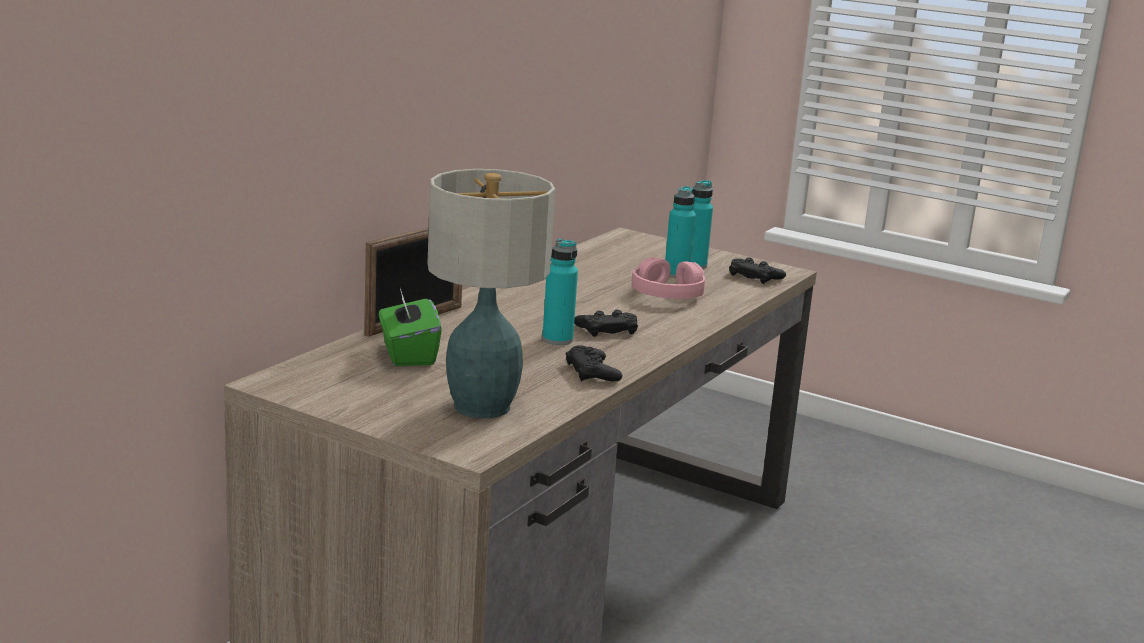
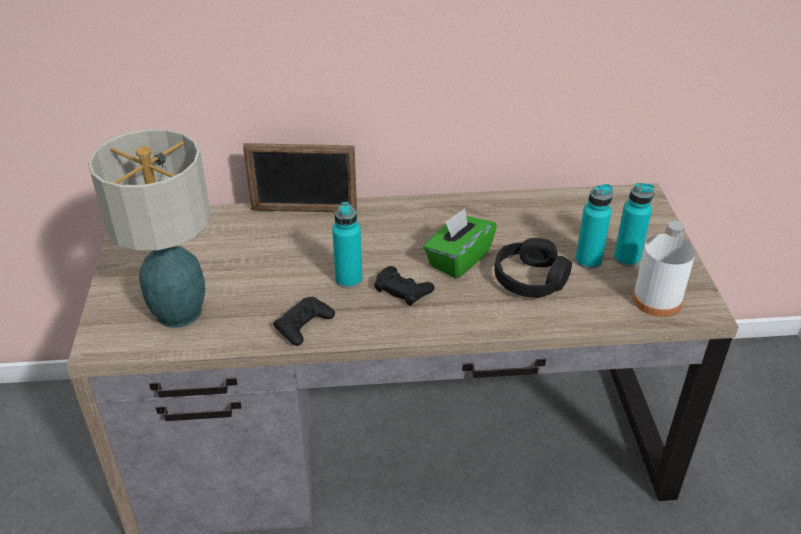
camera: 55 degrees right, 20 degrees up
green tissue box [379,288,442,366] -> green tissue box moved to [423,208,497,279]
pink headphones [631,257,705,299] -> black headphones [495,238,572,298]
black game controller [729,257,786,284] -> white bottle [632,220,695,317]

